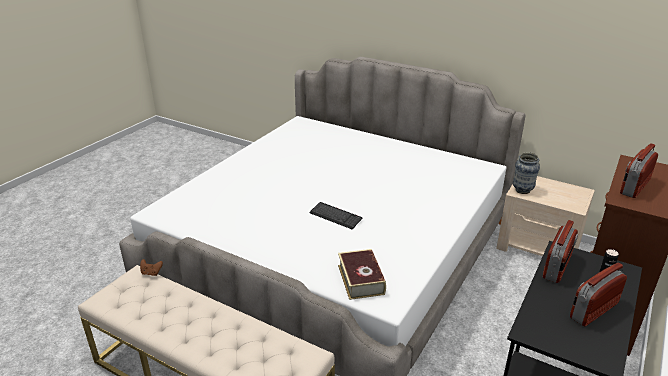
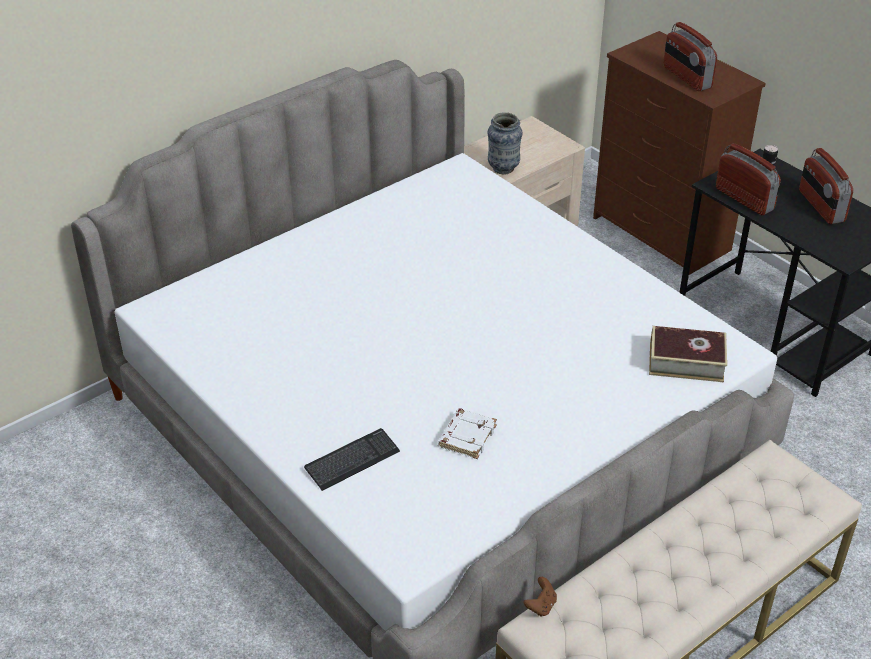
camera: 70 degrees left, 10 degrees up
keyboard [309,202,362,230] -> keyboard moved to [304,428,400,491]
none -> white book [438,408,497,459]

